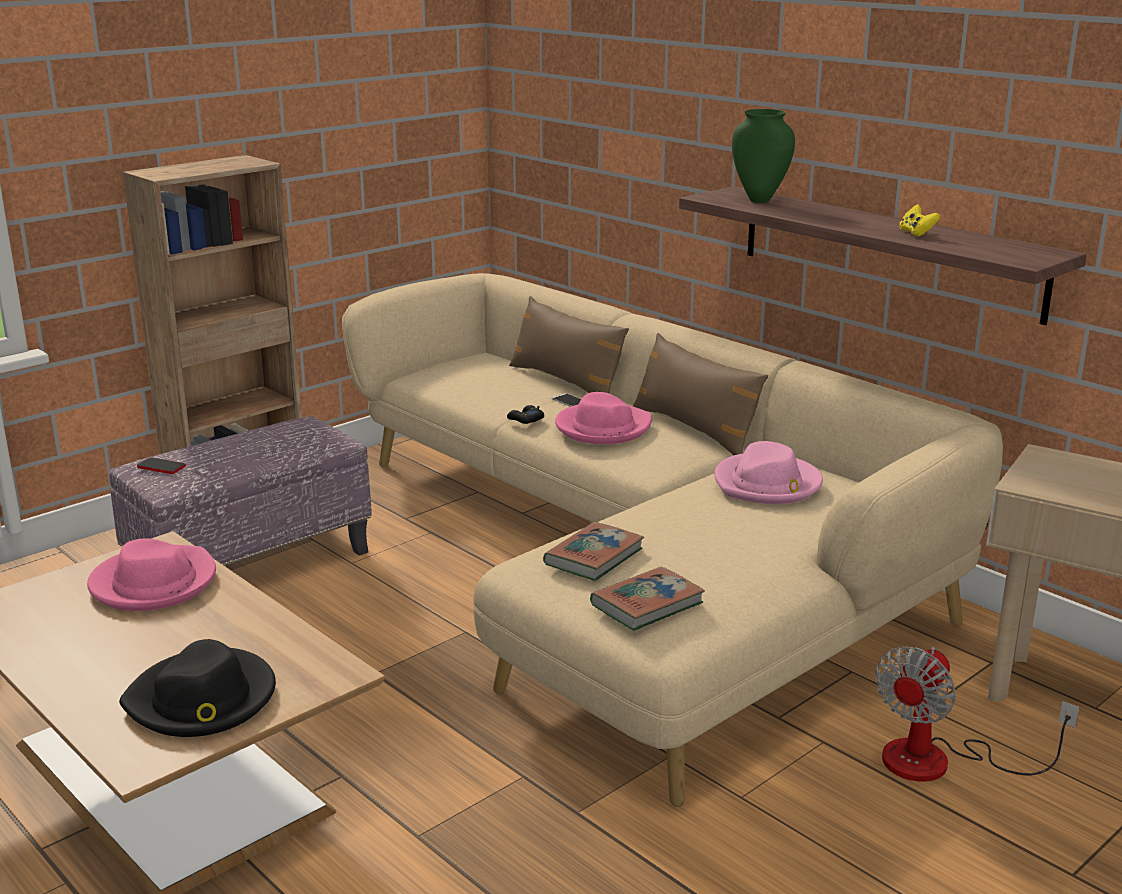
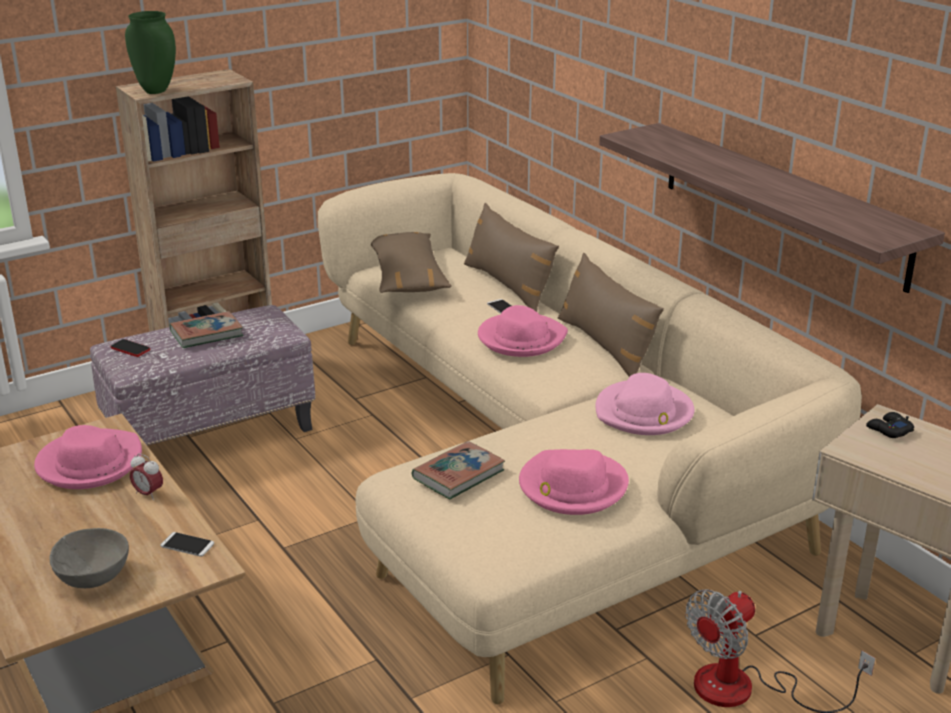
camera: 10 degrees right, 5 degrees up
black hat [119,639,276,737] -> grey bowl [50,528,129,588]
black game controller [507,405,544,424] -> black game controller moved to [866,412,914,438]
book [590,567,705,631] -> book moved to [170,311,243,348]
green vase [732,109,795,203] -> green vase moved to [125,11,176,94]
yellow game controller [899,204,940,236] -> none
none -> alarm clock [130,453,163,500]
none -> phone [160,532,214,557]
none -> brown pillow [371,232,452,293]
none -> pink hat [519,449,629,515]

